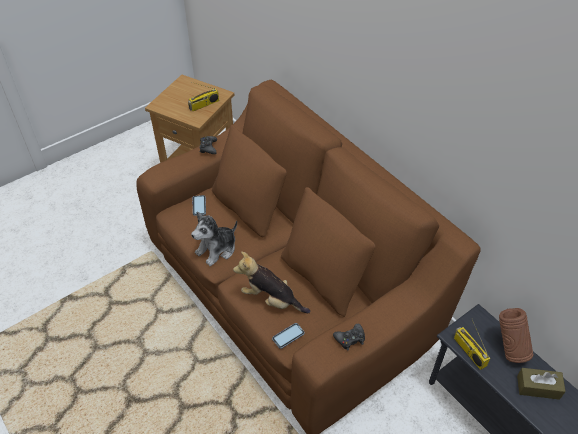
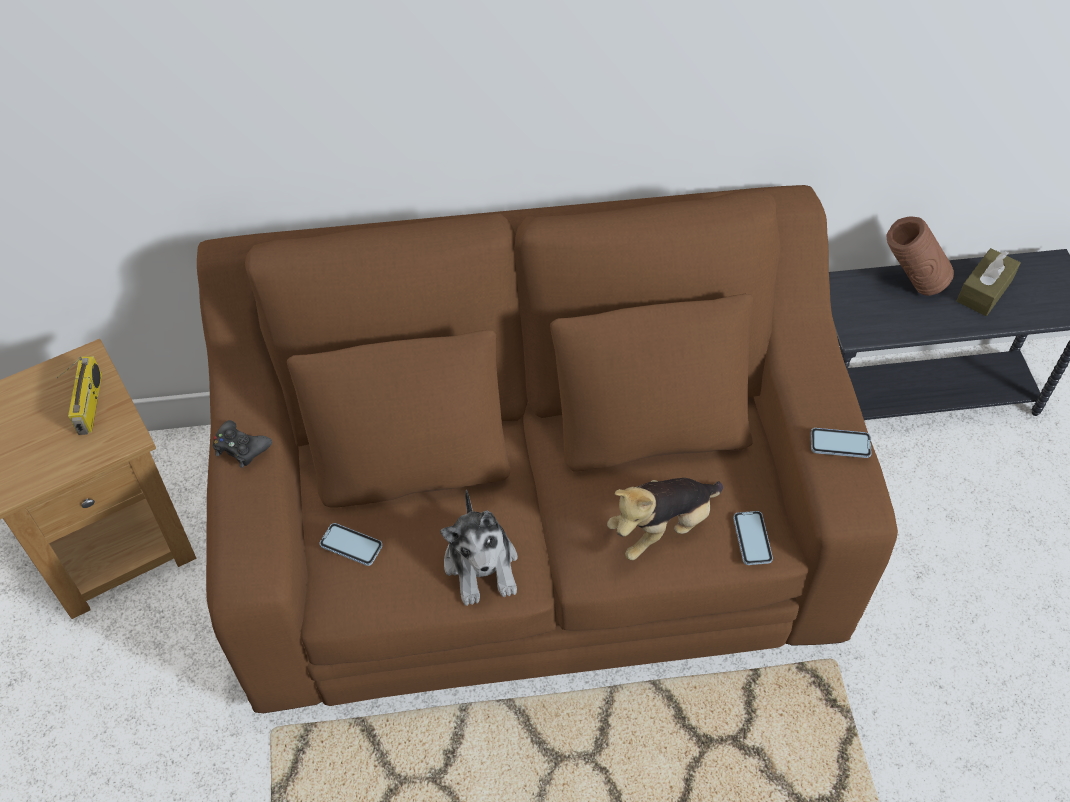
camera: 60 degrees left, 5 degrees up
black game controller [333,324,365,351] -> phone [811,428,872,458]
radio [454,320,491,370] -> none

